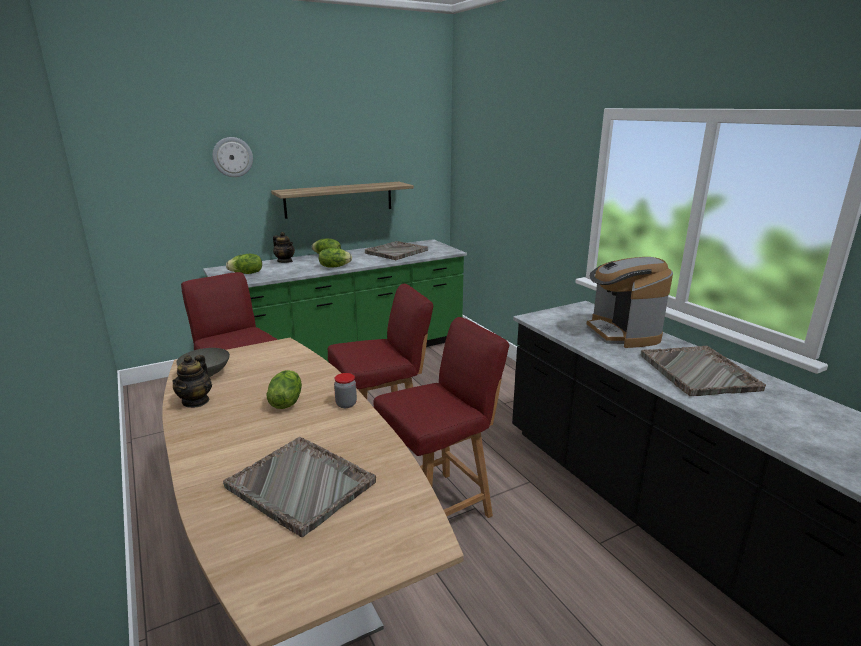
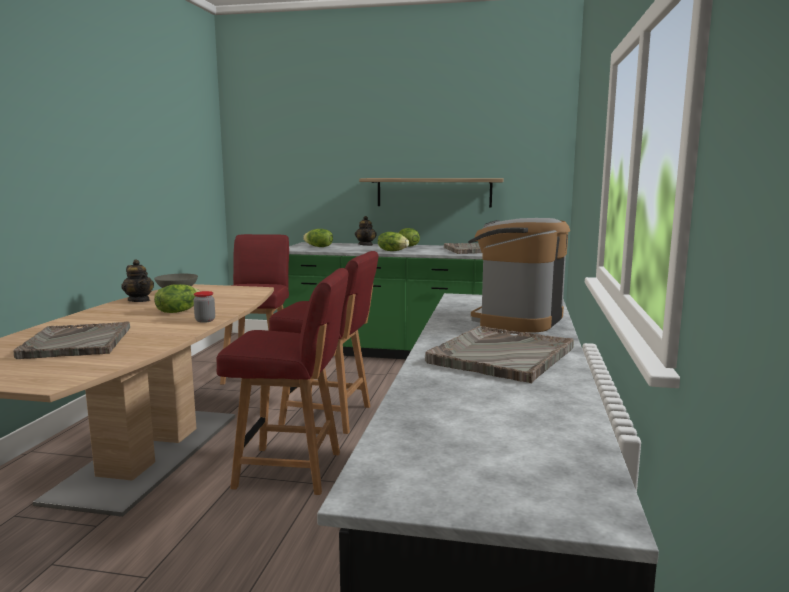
camera: 40 degrees right, 10 degrees down
teapot [173,355,212,408] -> teapot turned 90 degrees counterclockwise [121,259,154,302]
wall clock [212,137,253,177] -> none

